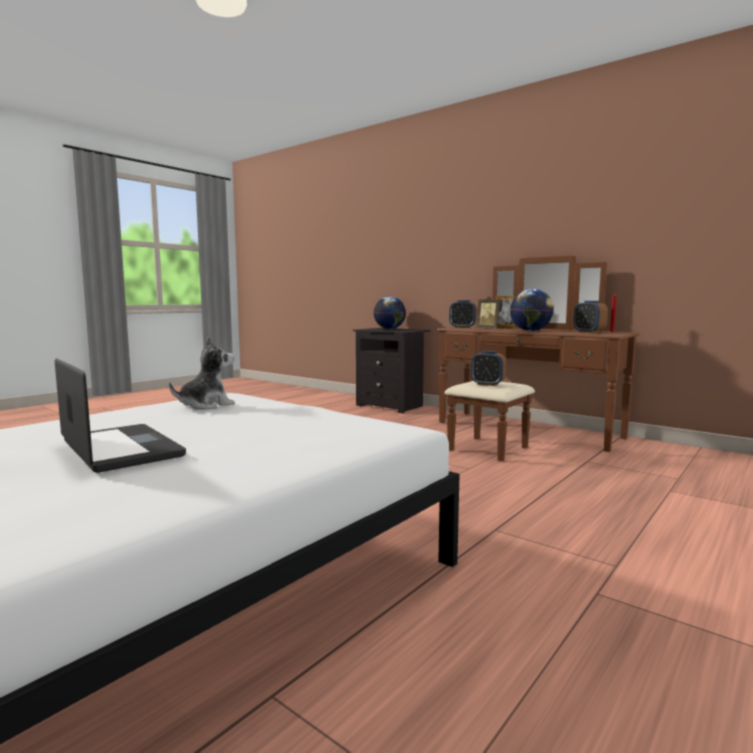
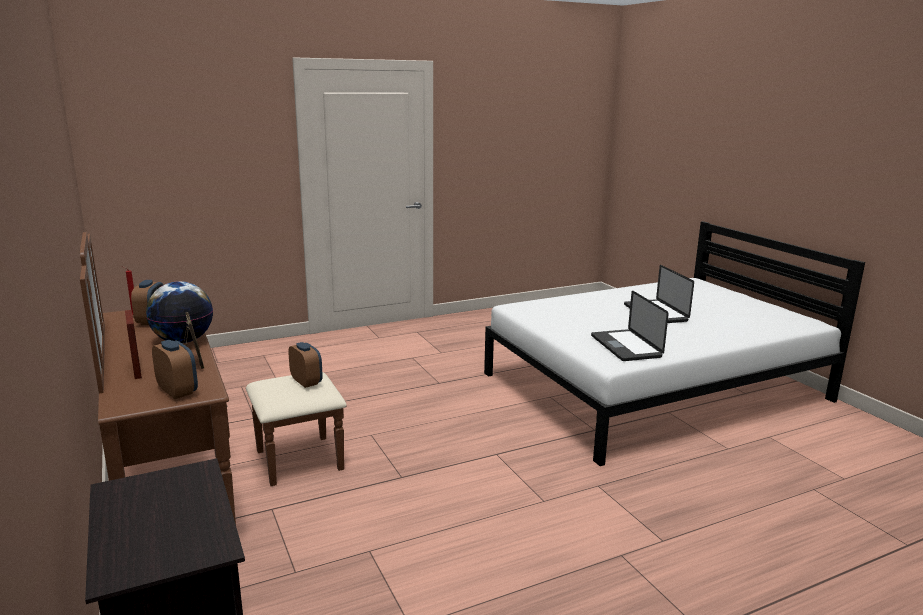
camera: 155 degrees left, 10 degrees up
plush toy [169,337,235,410] -> laptop [591,291,669,361]
globe [374,296,406,329] -> none

